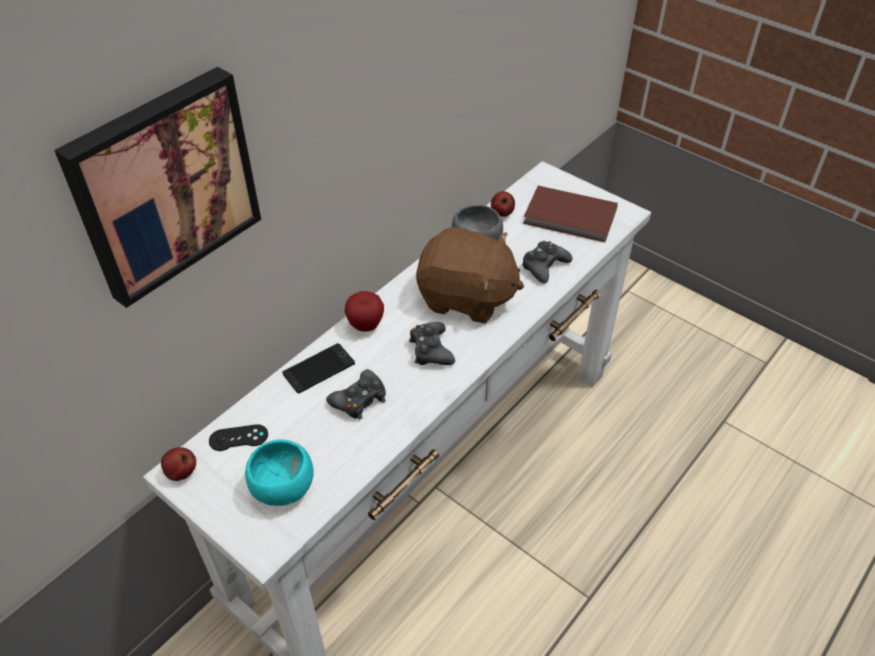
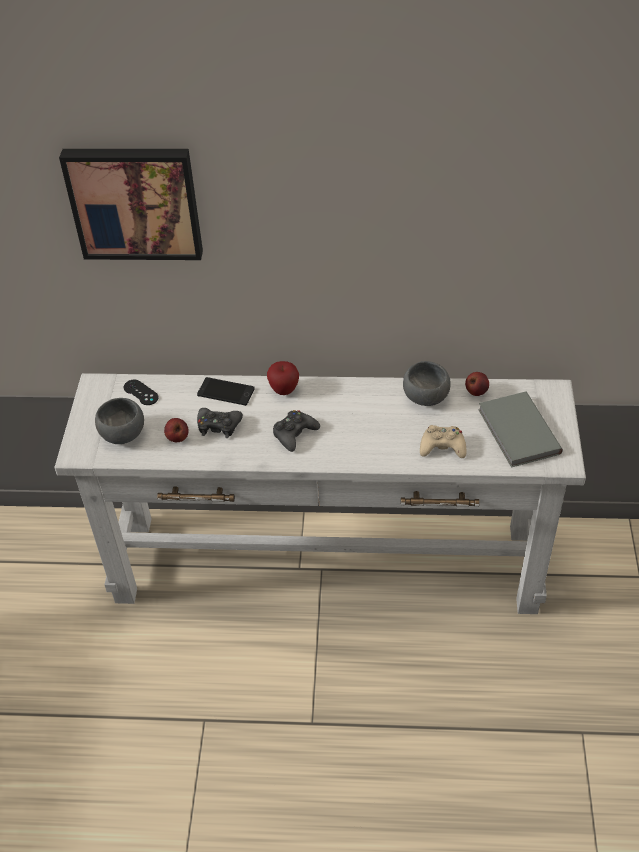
camera: 55 degrees right, 0 degrees up
apple [161,447,196,481] -> apple moved to [164,418,189,442]
turquoise bowl [245,439,314,506] -> grey bowl [95,398,144,444]
brown plush toy [416,227,524,323] -> none
black game controller [522,241,572,284] -> beige game controller [420,425,466,458]
brown book [523,186,618,242] -> grey book [478,392,563,467]

